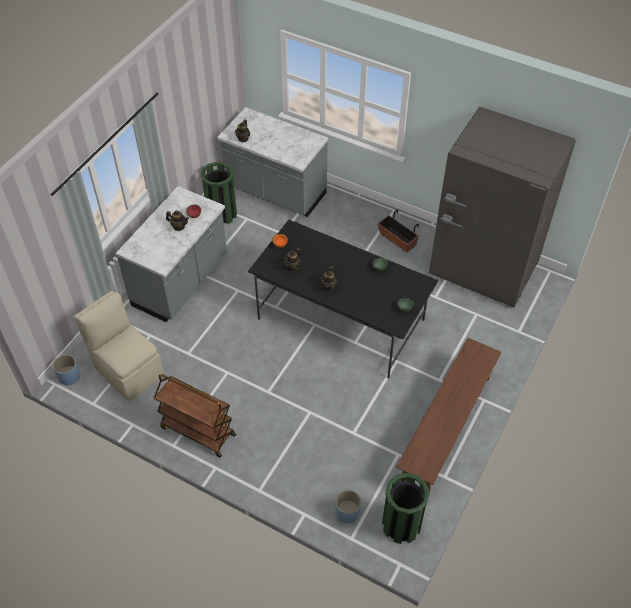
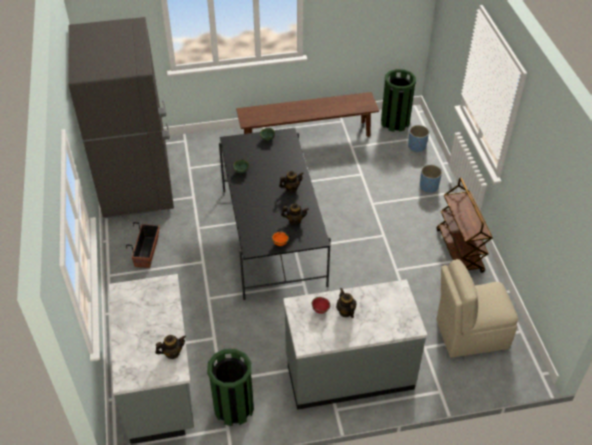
camera: 130 degrees left, 5 degrees down
blue planter [53,355,80,386] -> blue planter moved to [420,165,442,193]
beige chair [74,291,164,401] -> beige chair turned 75 degrees clockwise [436,259,518,357]

